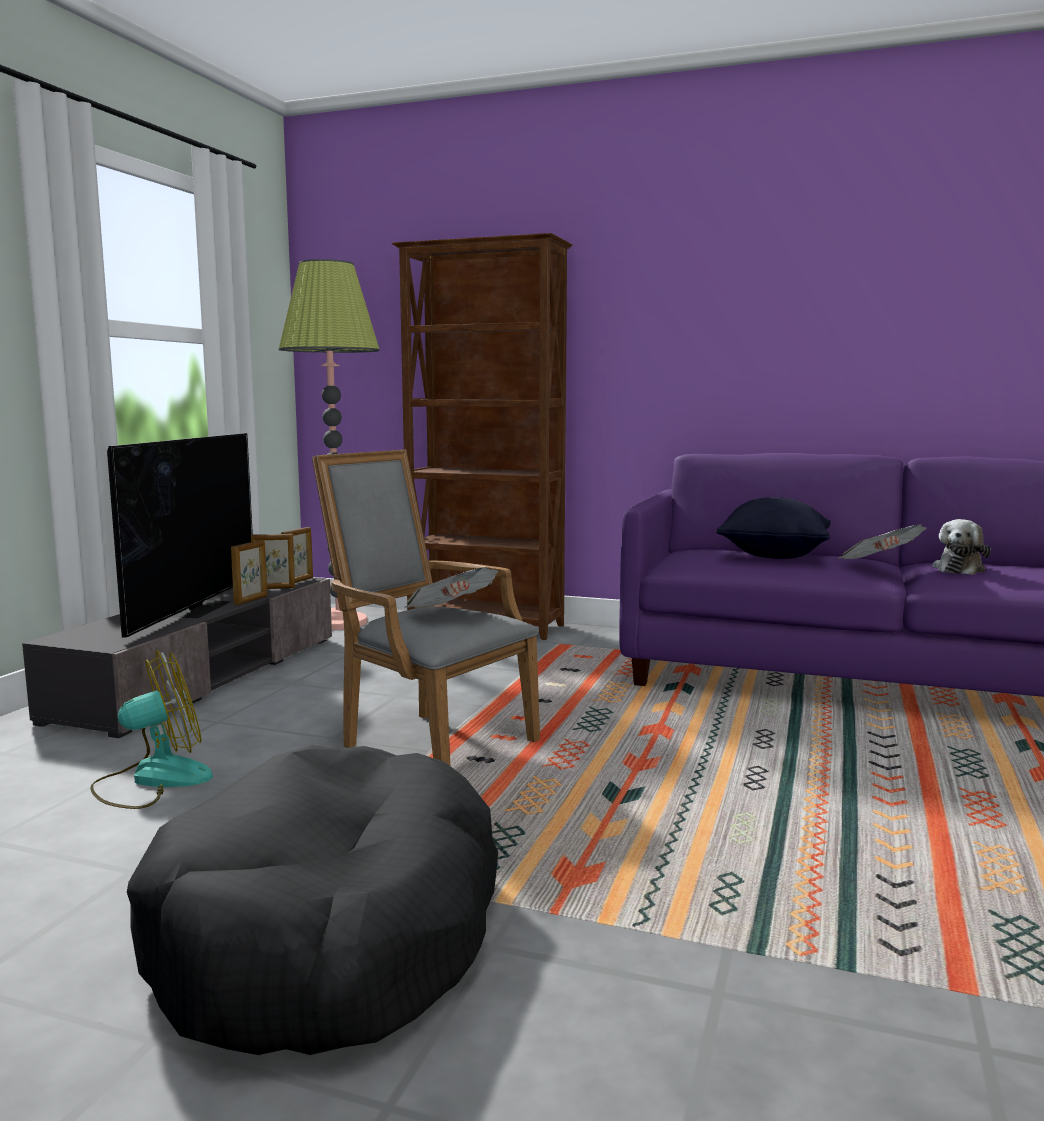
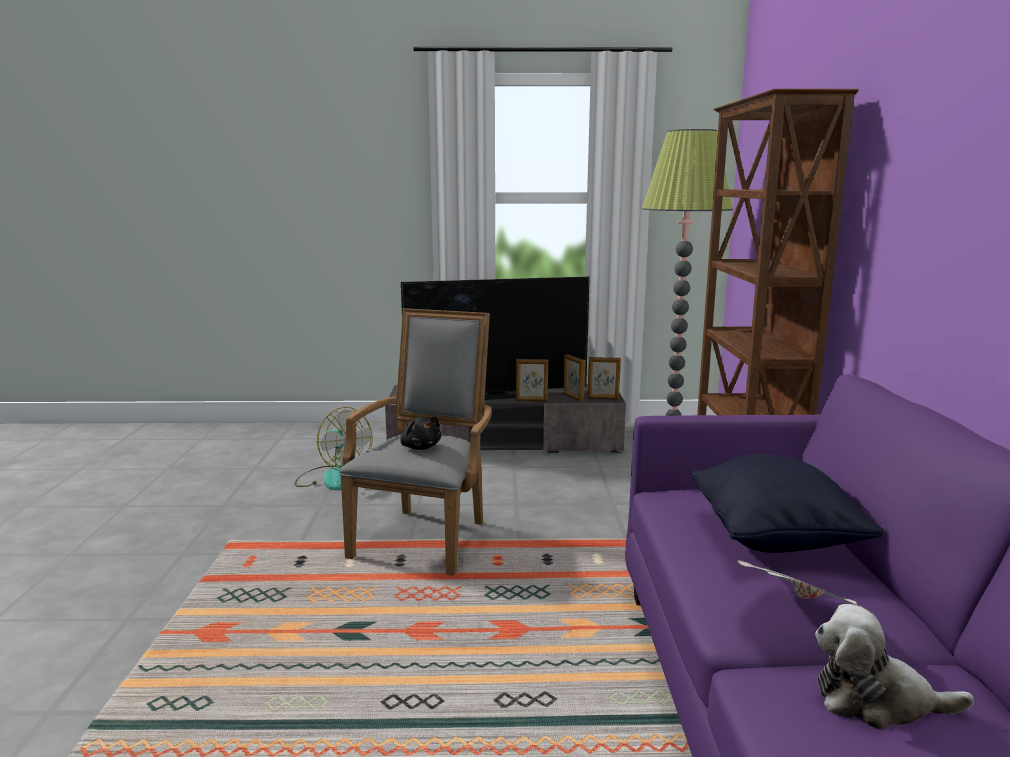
camera: 70 degrees right, 5 degrees up
black dog bed [127,745,498,1055] -> none
newspaper [405,567,498,608] -> black plush toy [400,416,441,450]

